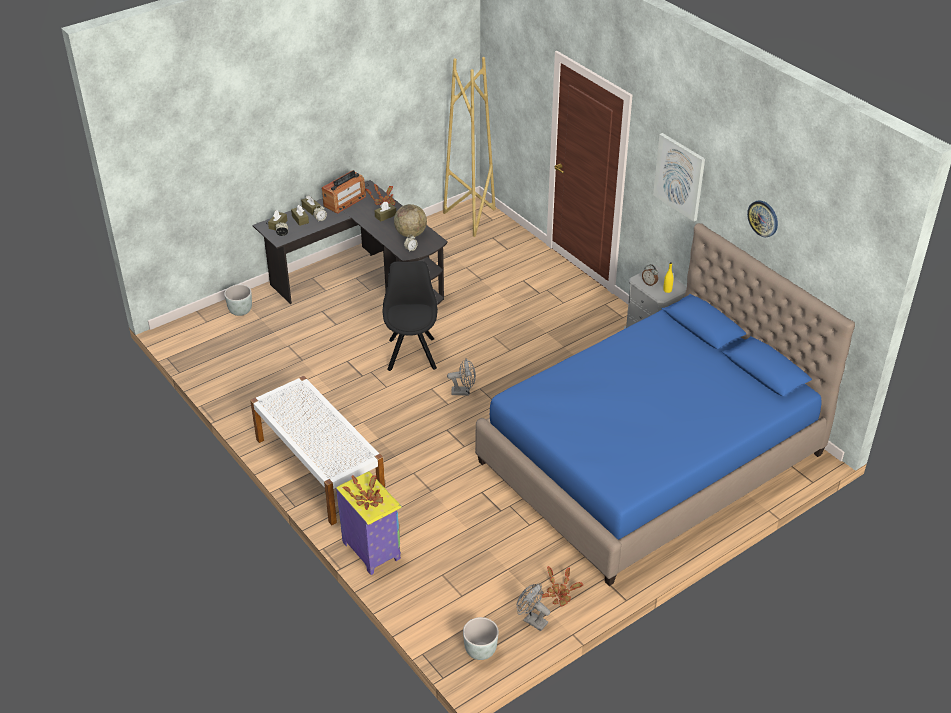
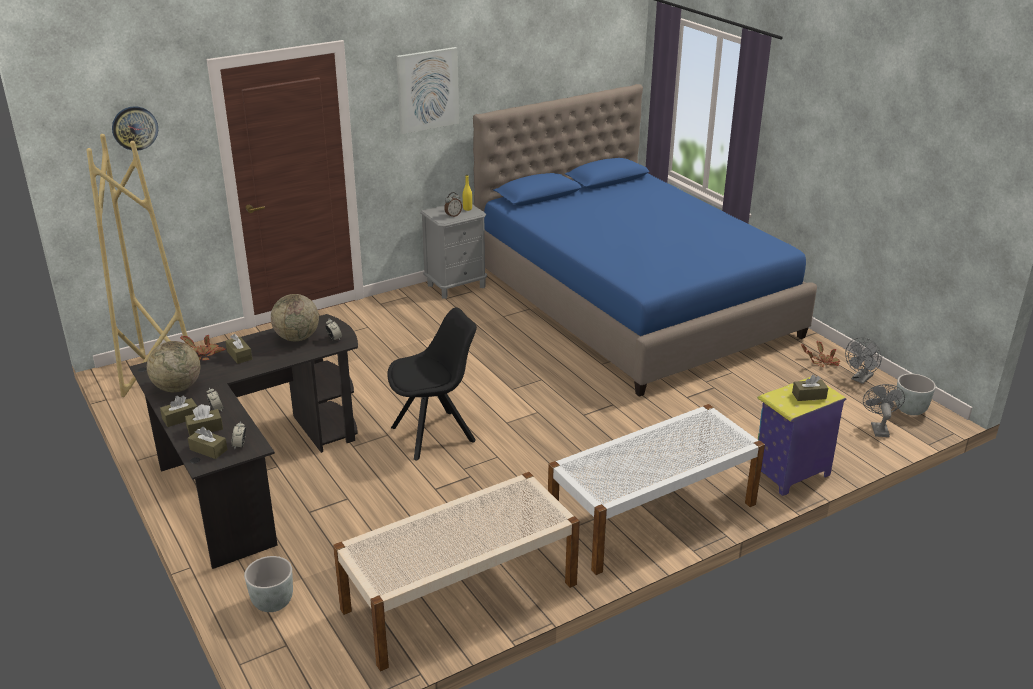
camera: 85 degrees left, 10 degrees down
radio [322,170,366,214] -> globe [147,341,200,392]
potted plant [343,475,383,510] -> brown tissue box [792,375,828,401]
black chair [383,261,438,371] -> black chair turned 150 degrees clockwise [387,307,477,460]
grey fan [447,358,476,396] -> grey fan moved to [863,384,905,437]
wall clock [747,200,778,237] -> wall clock moved to [112,106,158,151]
none -> beige bench [333,472,580,672]

